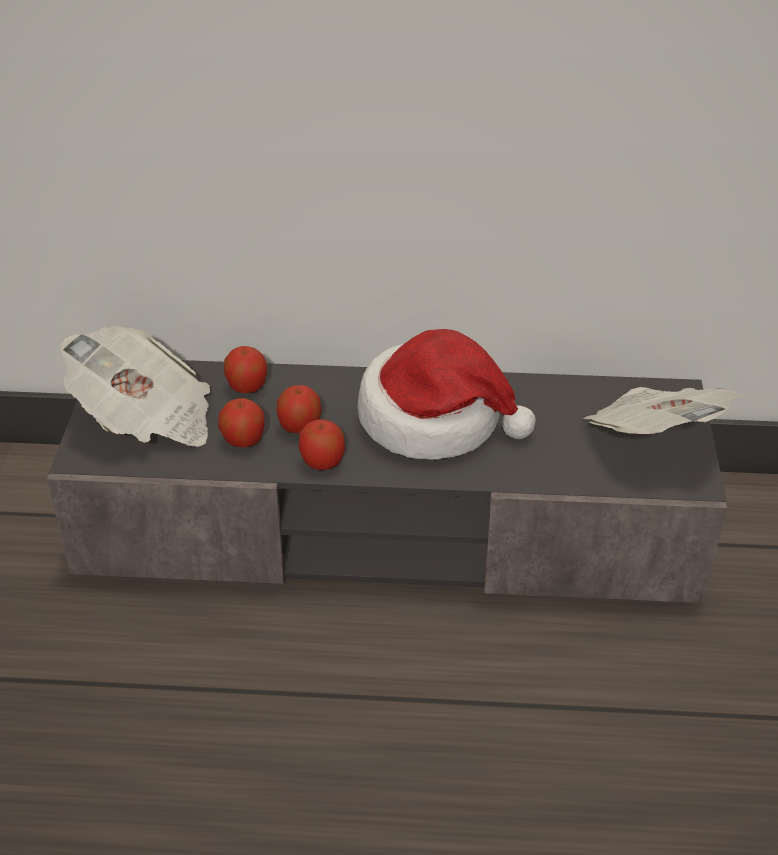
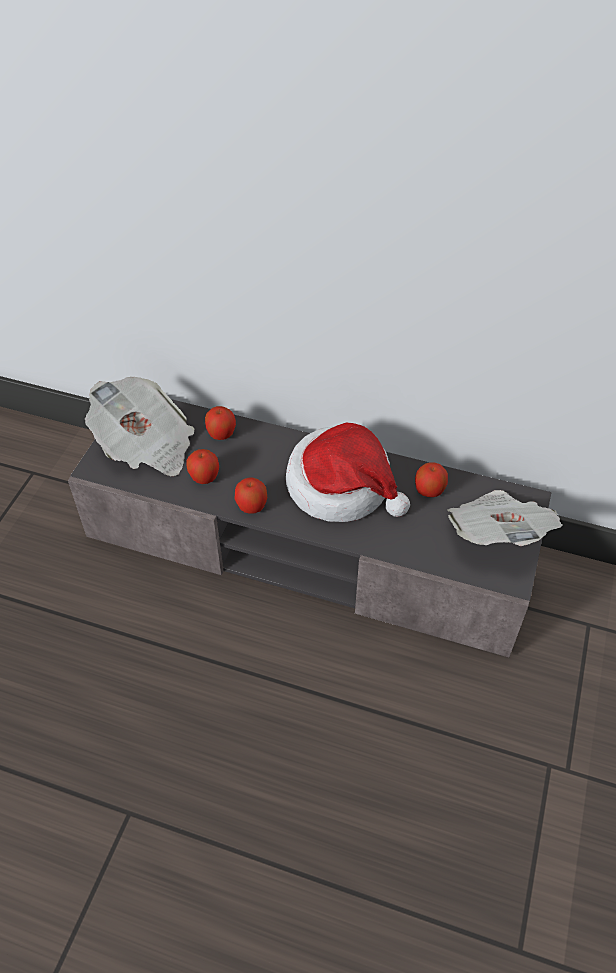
camera: 15 degrees right, 10 degrees up
apple [276,385,322,433] -> apple moved to [415,462,448,497]

